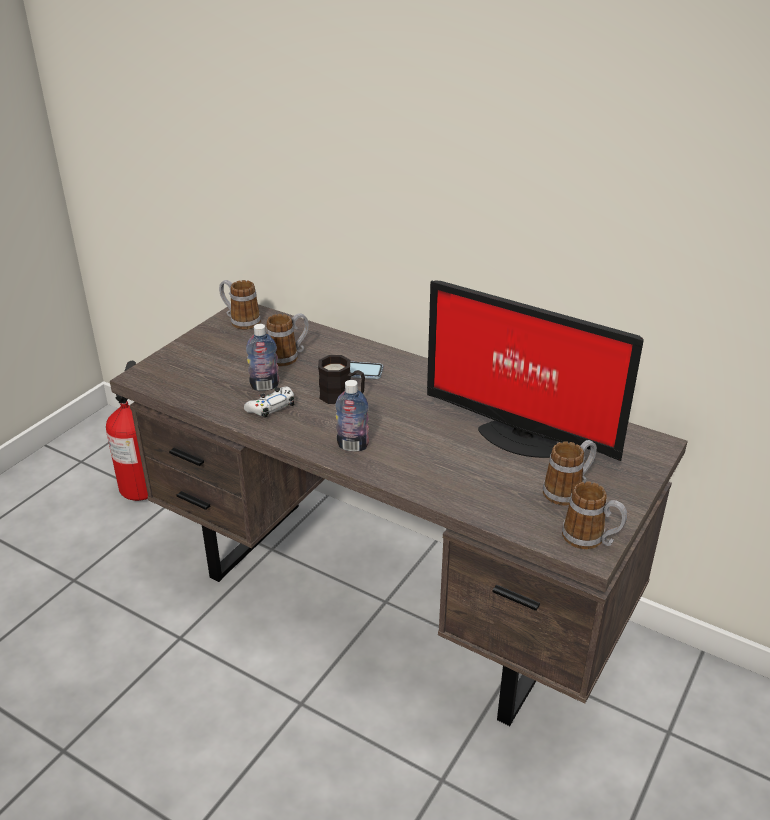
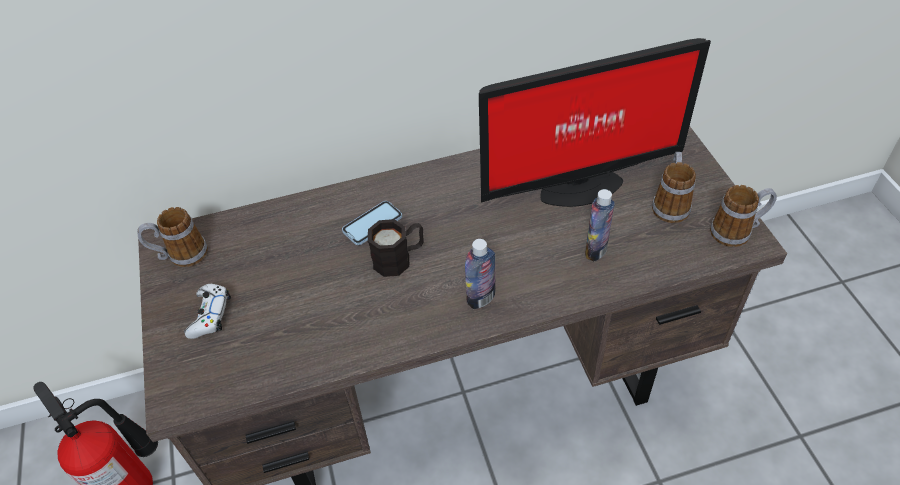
camera: 45 degrees left, 15 degrees up
white game controller [244,387,294,418] -> white game controller moved to [185,284,231,339]
bottle [246,324,279,391] -> bottle moved to [585,189,615,261]
mug [266,313,309,366] -> none

